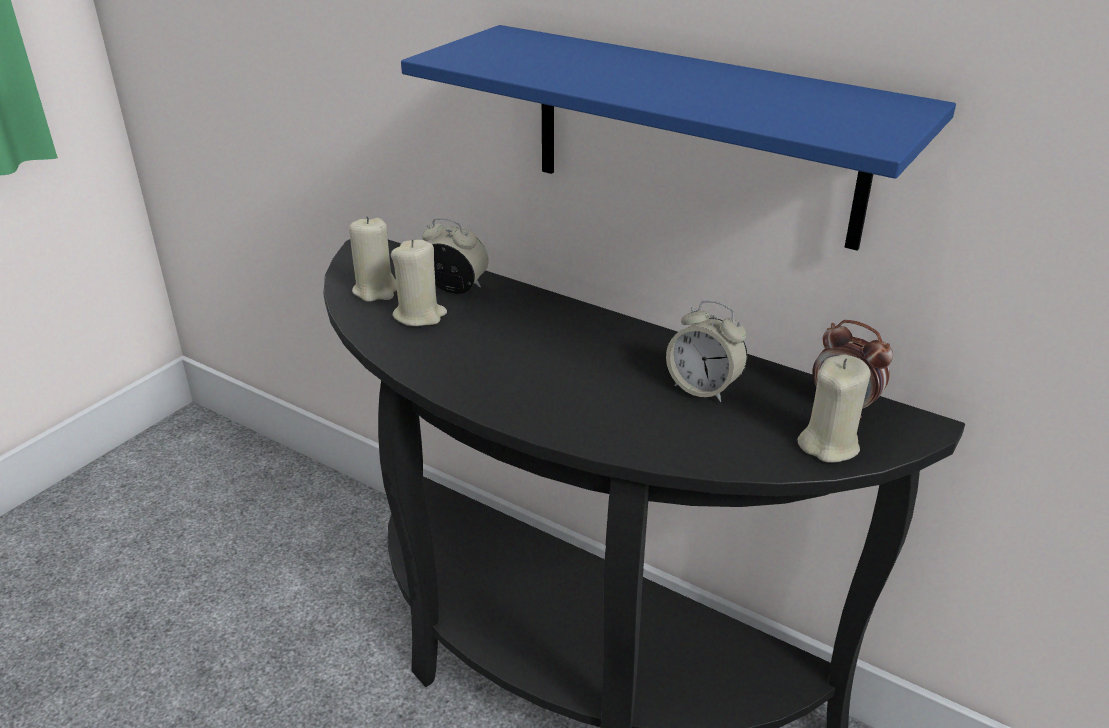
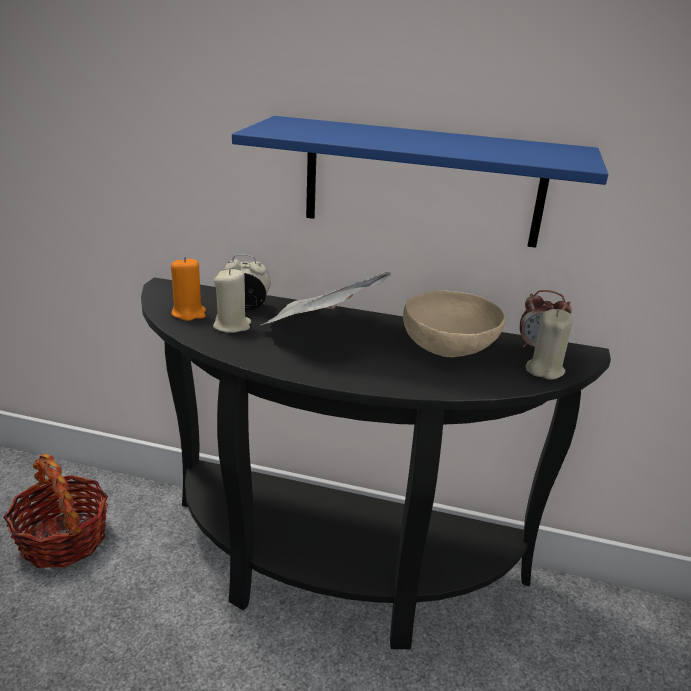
camera: 20 degrees left, 5 degrees down
beige candle [349,216,397,302] -> orange candle [171,257,206,321]
alarm clock [666,300,747,402] -> beige bowl [403,291,506,357]
none -> basket [3,454,108,568]
none -> newspaper [261,271,391,325]

